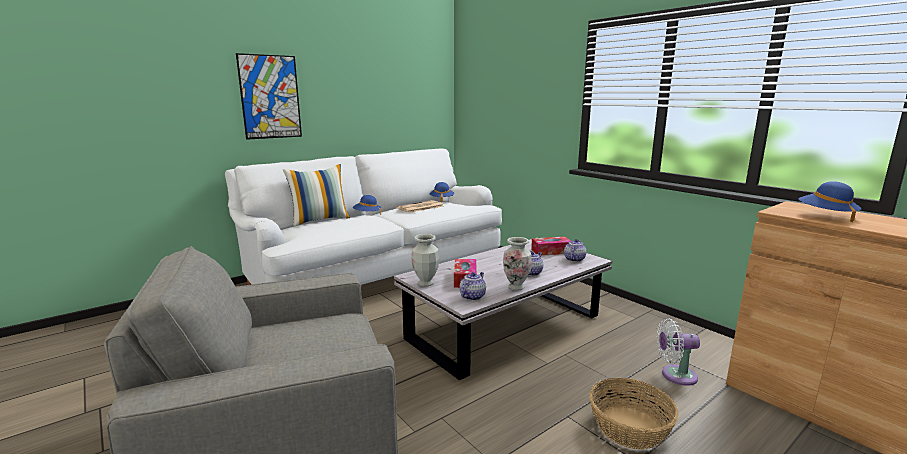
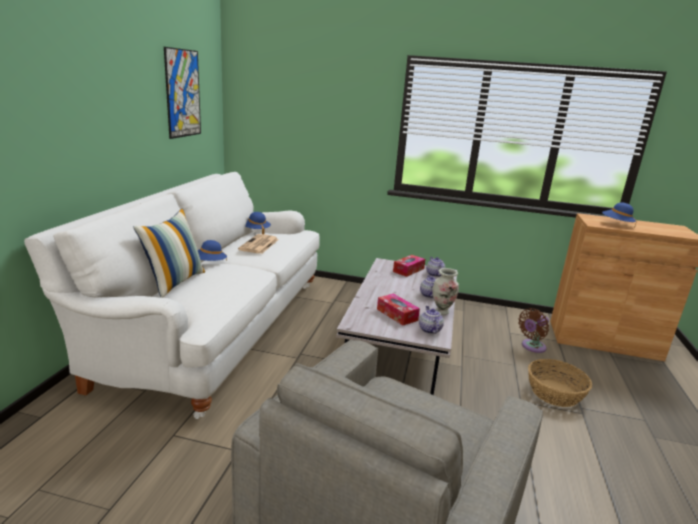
camera: 40 degrees left, 5 degrees up
picture [236,53,302,140] -> picture moved to [164,47,201,139]
vase [411,234,439,287] -> none
white fan [657,318,700,386] -> brown fan [518,308,549,353]

